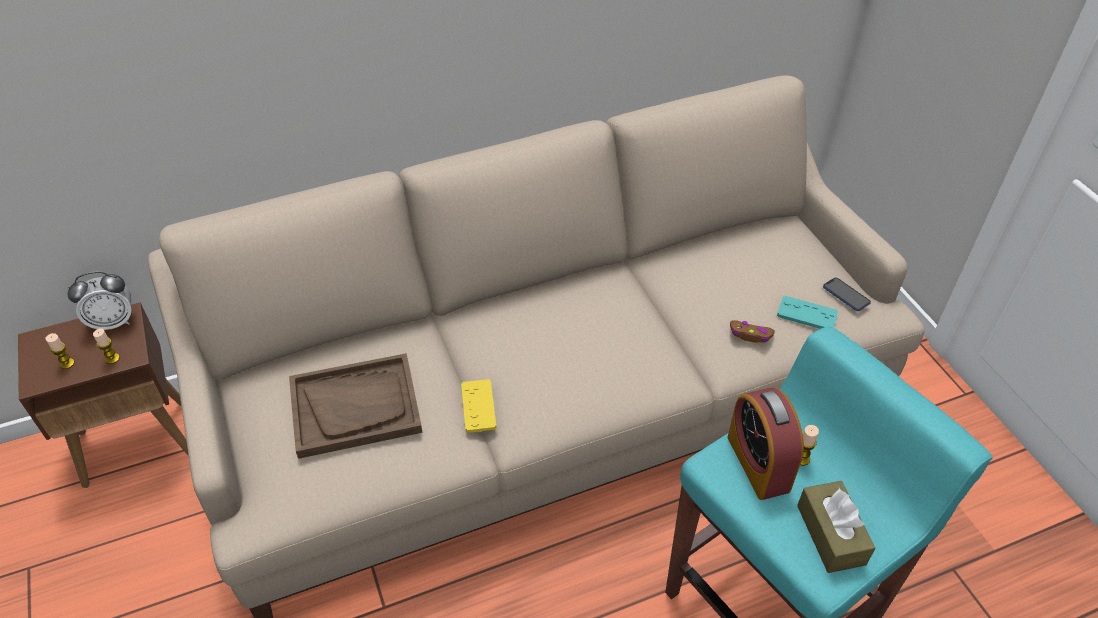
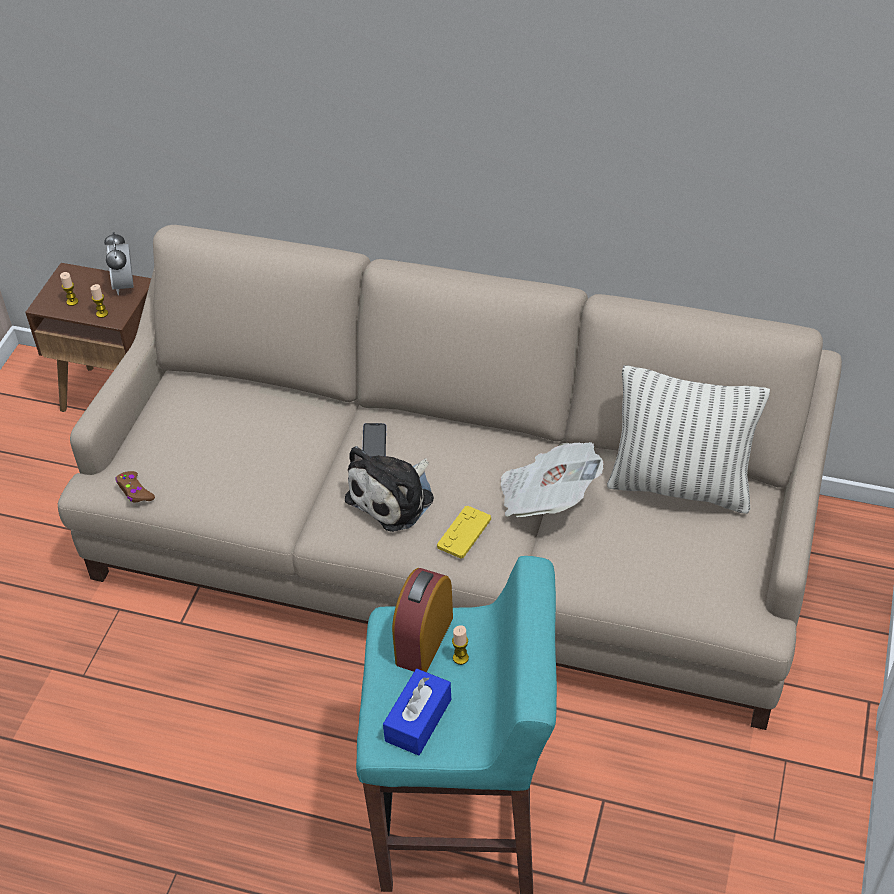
camera: 40 degrees right, 0 degrees up
alarm clock [68,271,132,330] -> alarm clock turned 60 degrees clockwise [104,232,134,295]
brown tray [289,353,423,459] -> none
yellow game controller [461,379,497,433] -> yellow game controller moved to [437,505,491,559]
brown game controller [730,320,775,343] -> brown game controller moved to [116,471,155,503]
turquoise game controller [777,296,838,329] -> none
brown tissue box [797,481,875,573] -> blue tissue box [383,669,451,756]
phone [823,278,871,311] -> phone moved to [363,423,386,458]
none -> plush toy [345,446,434,532]
none -> newspaper [501,442,604,517]
none -> pillow [607,365,770,514]

